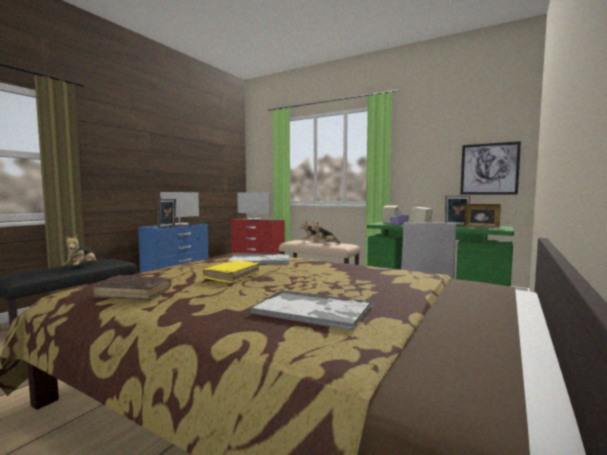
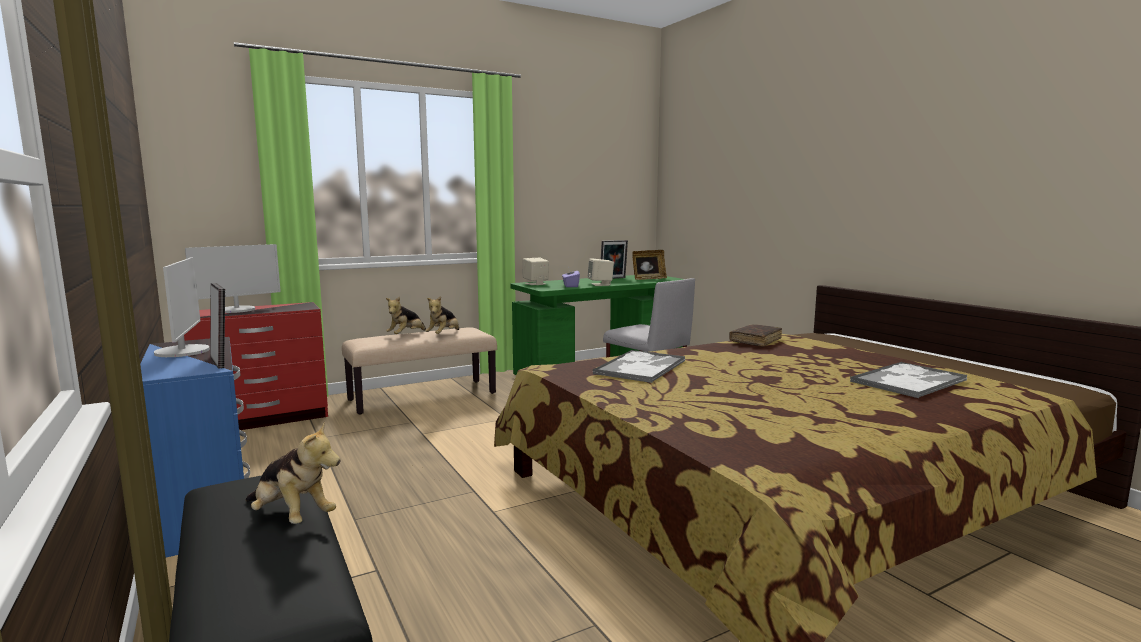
camera: 60 degrees left, 5 degrees up
brown book [93,275,171,300] -> brown book moved to [729,324,782,347]
yellow book [203,260,259,283] -> none
picture [460,141,521,194] -> none

